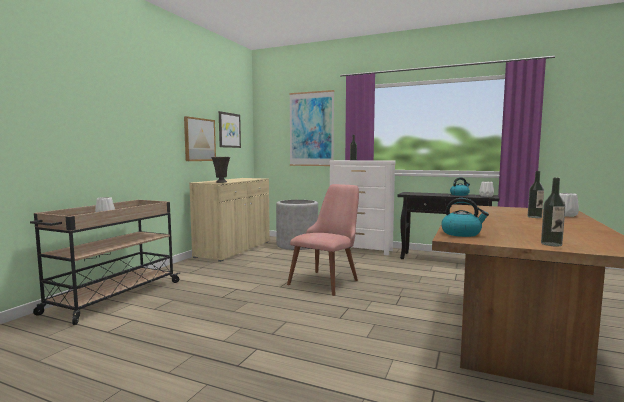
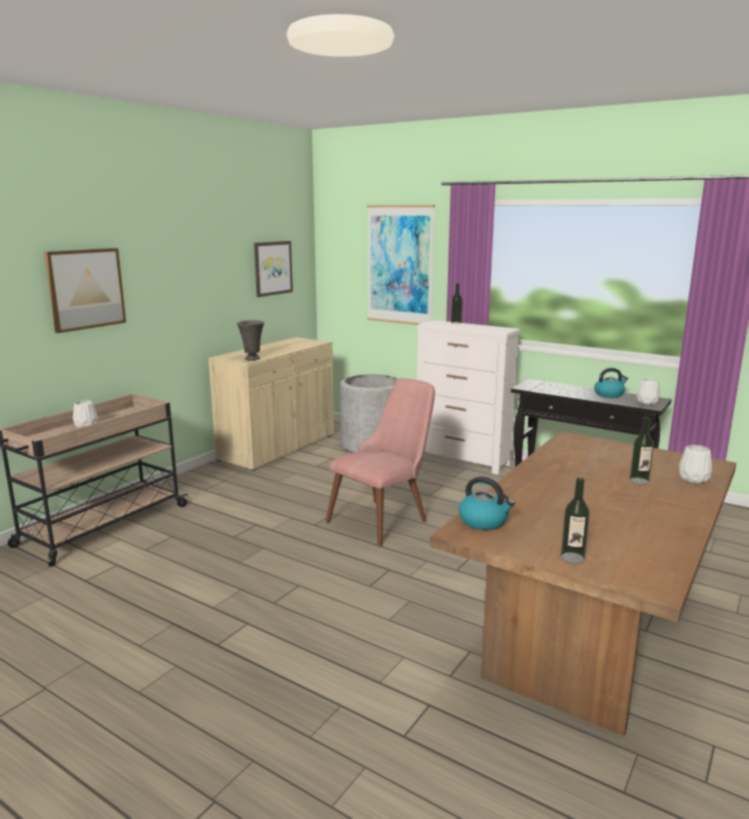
camera: 10 degrees right, 10 degrees up
picture [184,116,216,161] -> picture moved to [44,248,126,333]

